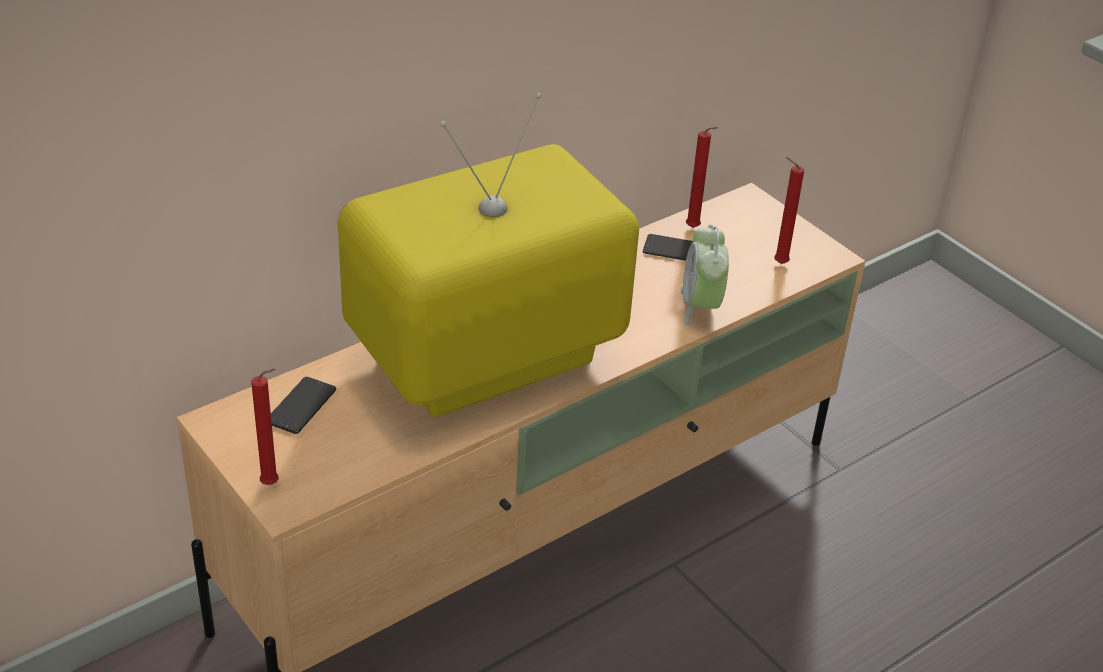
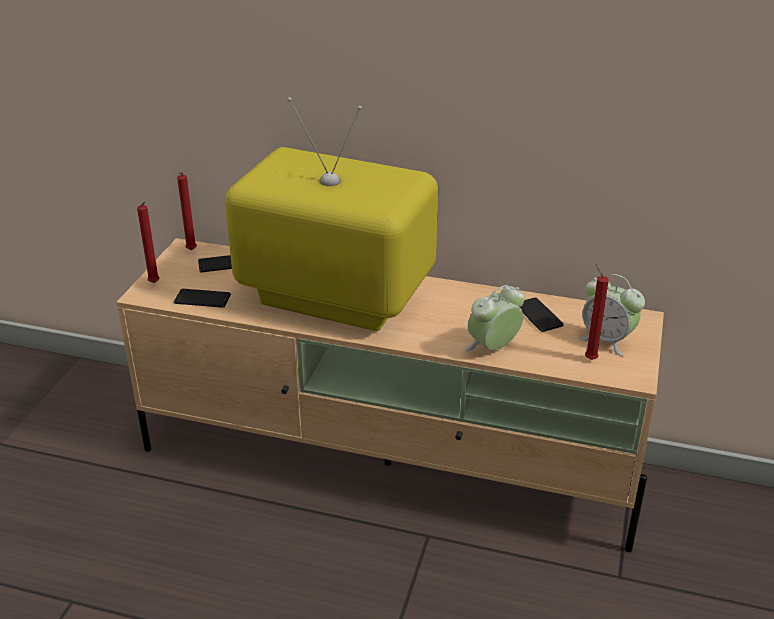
camera: 55 degrees right, 5 degrees down
red candle [686,127,717,228] -> red candle moved to [177,172,197,250]
none -> phone [174,289,231,308]
none -> alarm clock [578,274,645,356]

